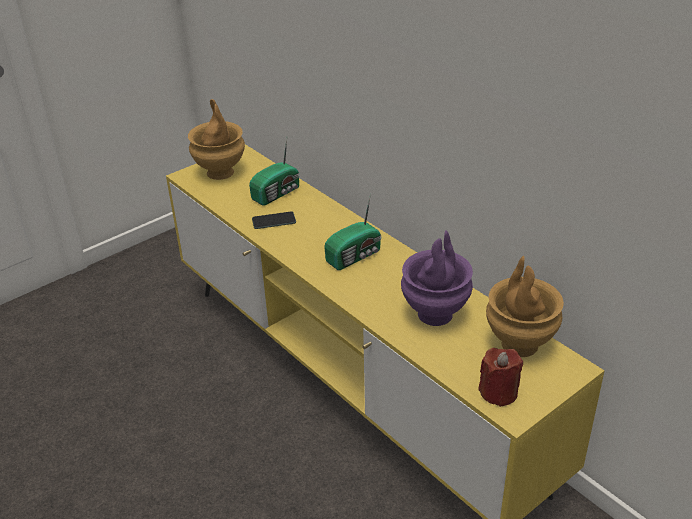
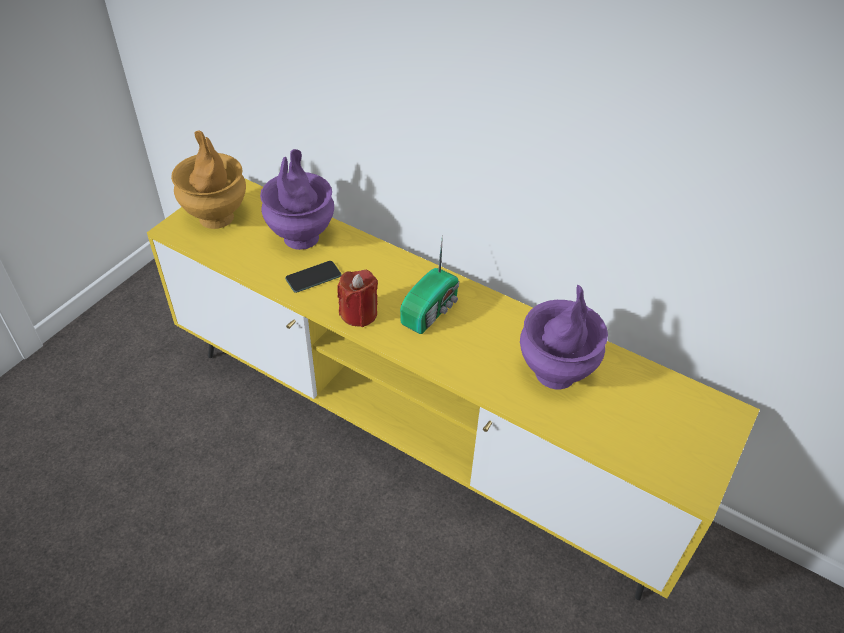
camera: 20 degrees left, 10 degrees up
radio [249,139,300,206] -> purple vase [260,149,334,250]
red candle [478,348,523,407] -> red candle moved to [337,270,378,327]
brown vase [486,256,564,357] -> none

